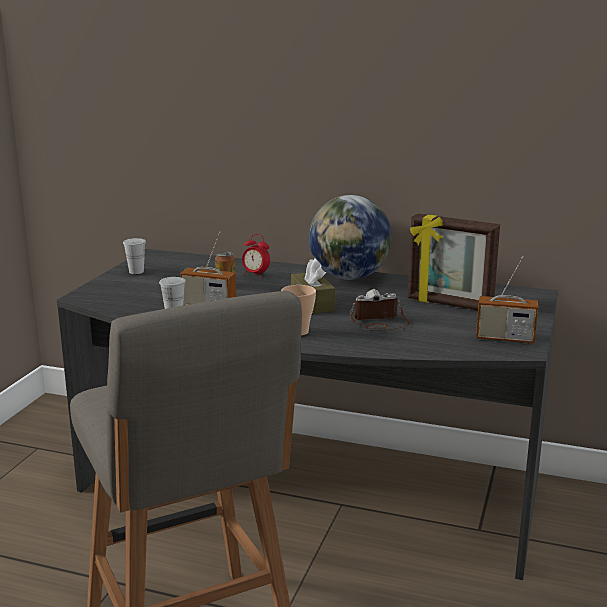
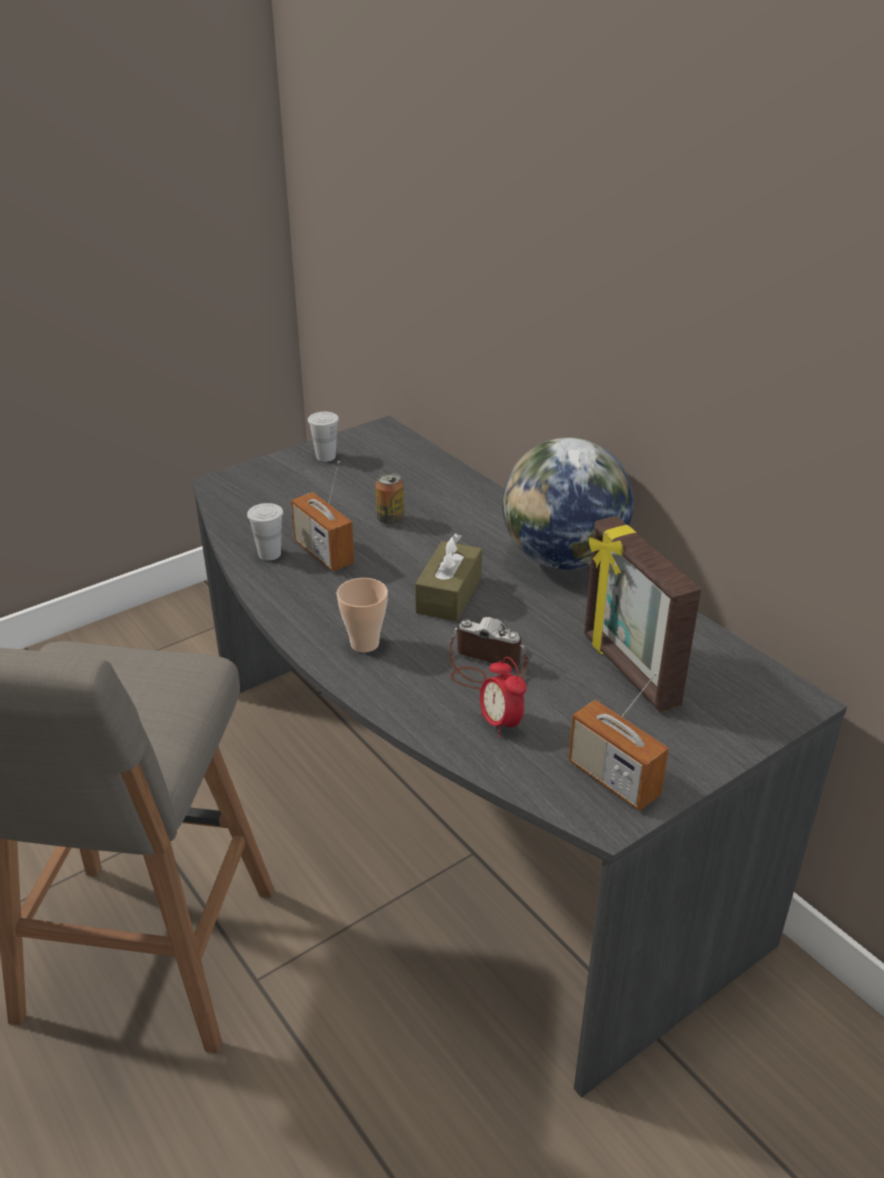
camera: 35 degrees right, 15 degrees up
alarm clock [242,234,270,278] -> alarm clock moved to [480,657,527,738]

